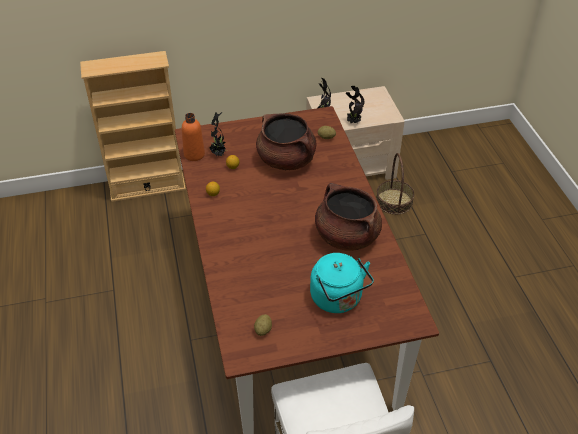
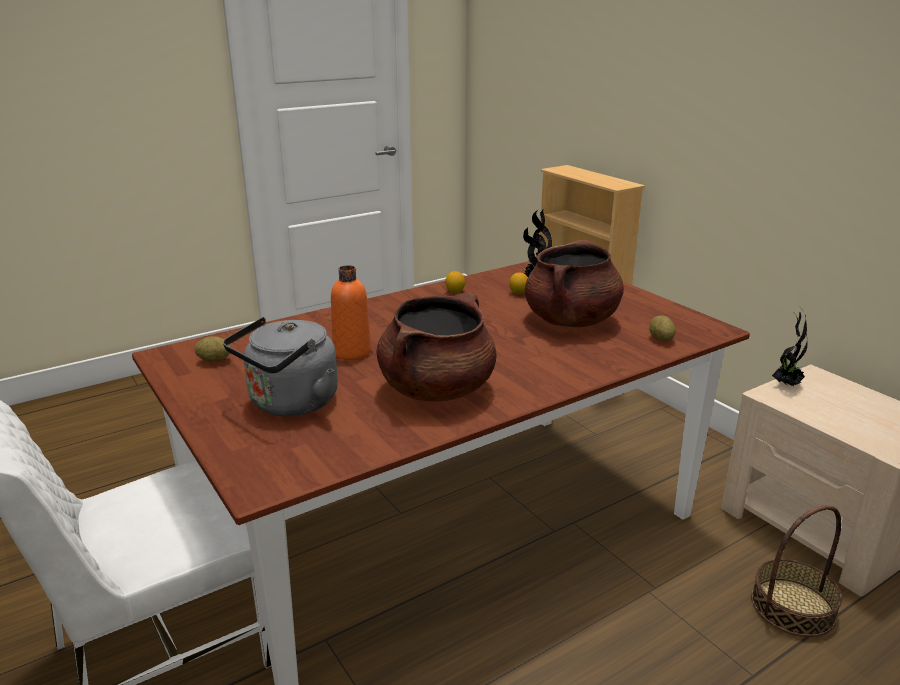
camera: 70 degrees right, 20 degrees down
orange bottle [182,113,205,161] -> orange bottle moved to [331,265,371,360]
turquoise kettle [310,253,374,313] -> grey kettle [223,317,338,416]
potted plant [346,86,365,123] -> none

